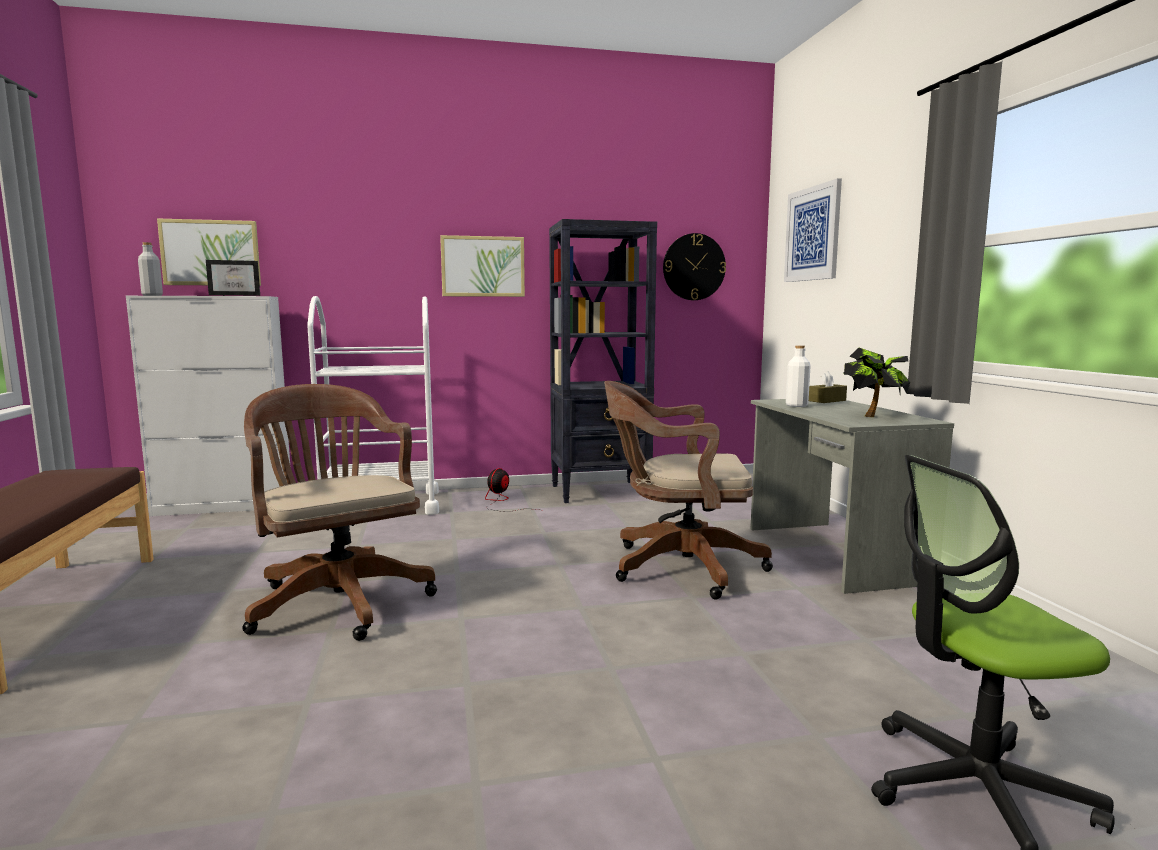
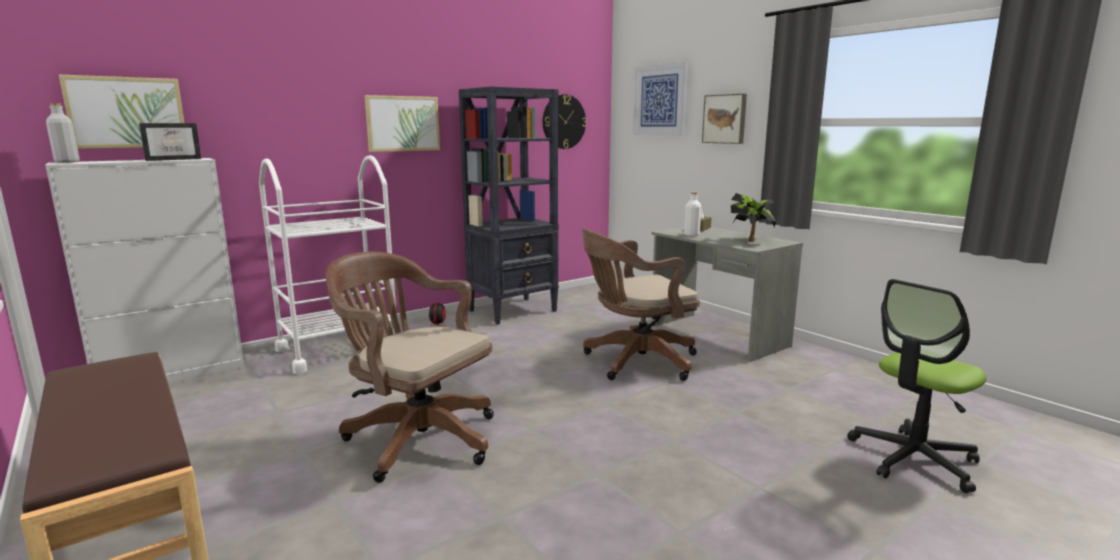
camera: 25 degrees left, 5 degrees up
none -> picture [702,94,747,144]

